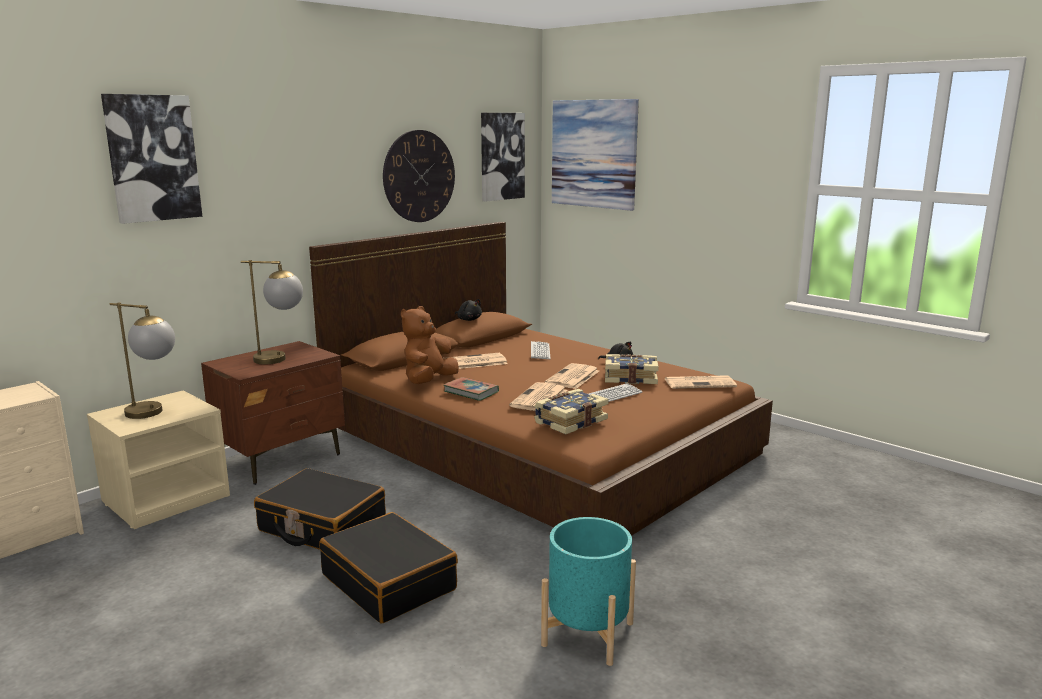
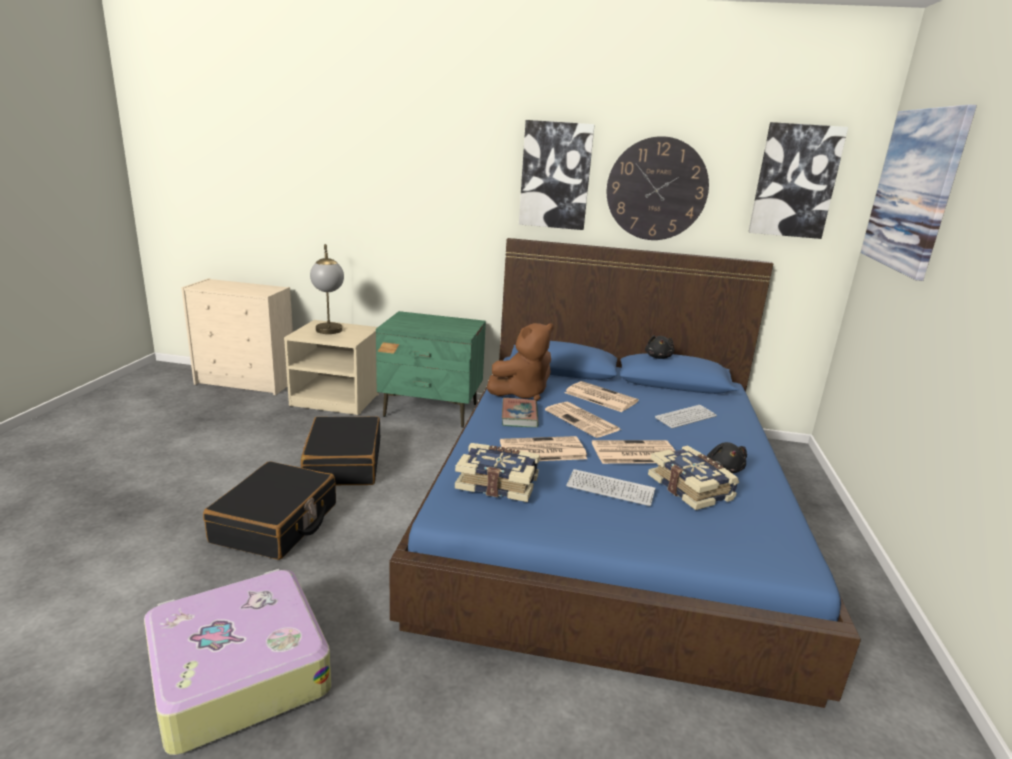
camera: 55 degrees right, 5 degrees up
picture [101,94,202,224] -> picture moved to [519,120,595,230]
brown nightstand [201,341,345,485] -> green nightstand [376,311,486,428]
table lamp [241,260,303,364] -> none
brown bed [309,222,773,536] -> blue bed [389,238,861,708]
brown plush toy [401,306,459,384] -> brown plush toy turned 150 degrees clockwise [487,323,554,401]
turquoise planter [541,517,636,666] -> suitcase [144,569,332,755]
newspaper [665,375,737,389] -> newspaper moved to [545,402,621,438]

